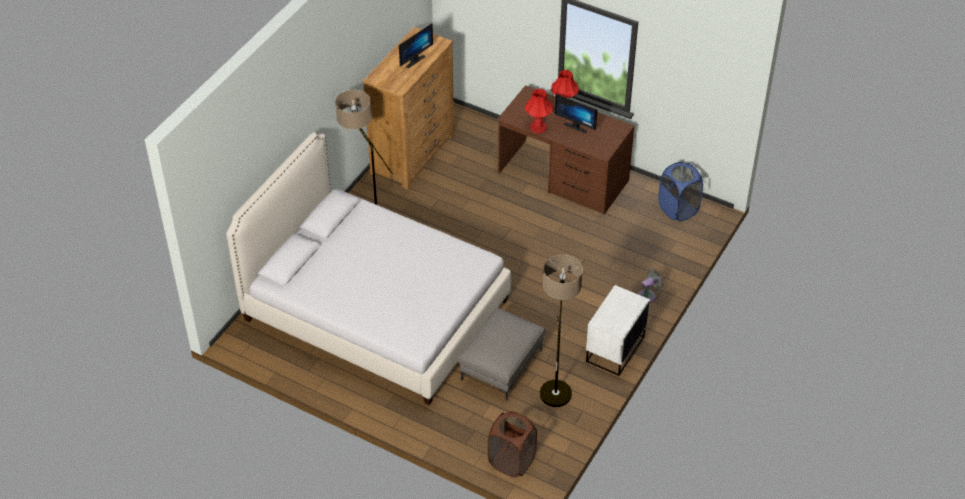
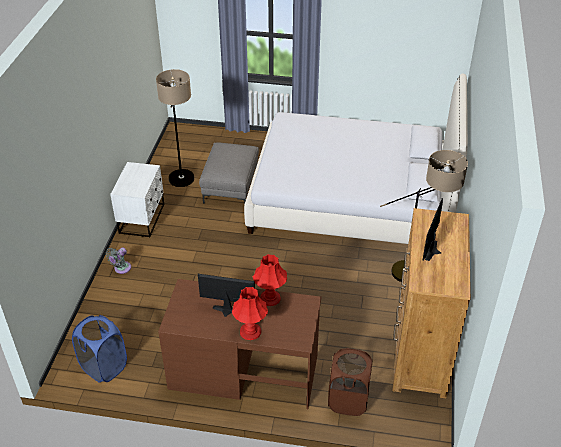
camera: 160 degrees right, 5 degrees down
brown laundry basket [488,411,537,477] -> brown laundry basket moved to [328,348,373,416]

